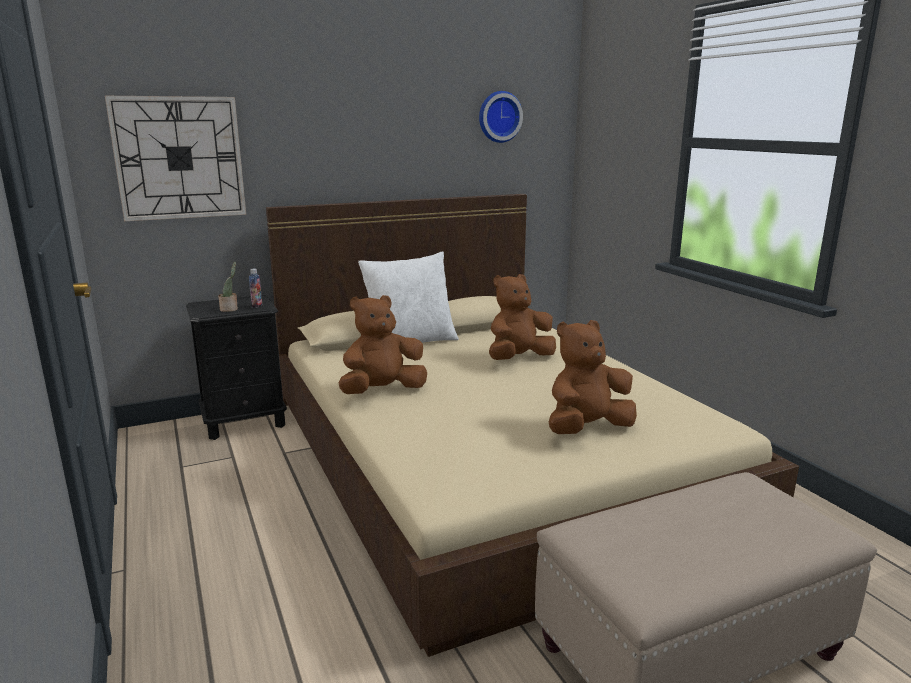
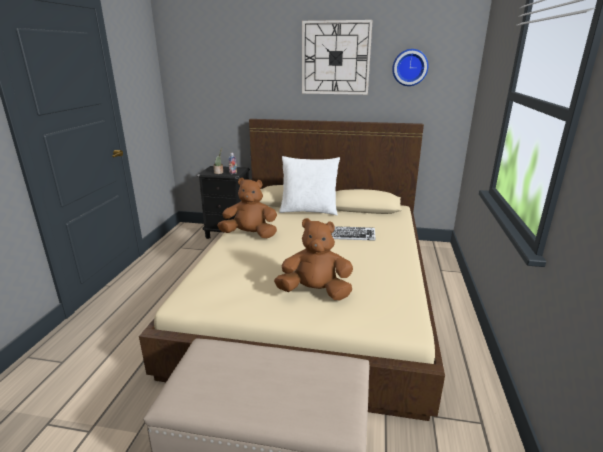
camera: 35 degrees right, 5 degrees up
wall clock [105,96,246,221] -> wall clock moved to [302,20,373,95]
brown plush toy [489,274,556,360] -> keyboard [331,226,376,241]

